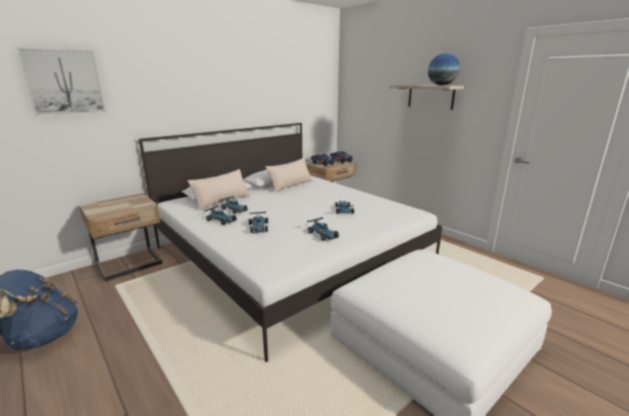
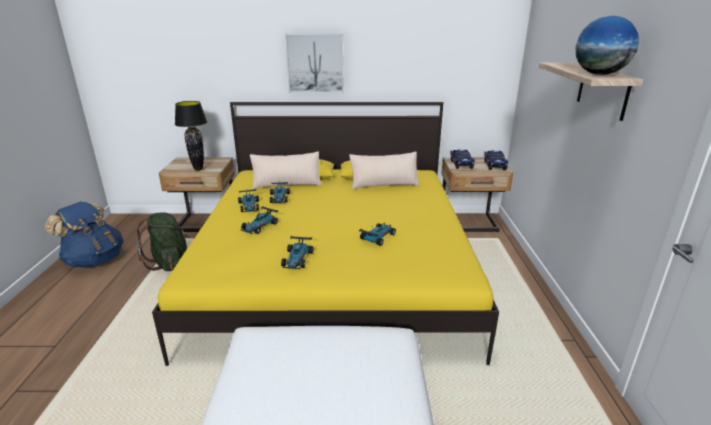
camera: 40 degrees right, 5 degrees up
picture [17,47,106,116] -> picture moved to [285,34,344,93]
white bed [139,123,442,362] -> yellow bed [152,102,499,366]
none -> green backpack [137,212,190,271]
none -> black table lamp [175,101,207,171]

